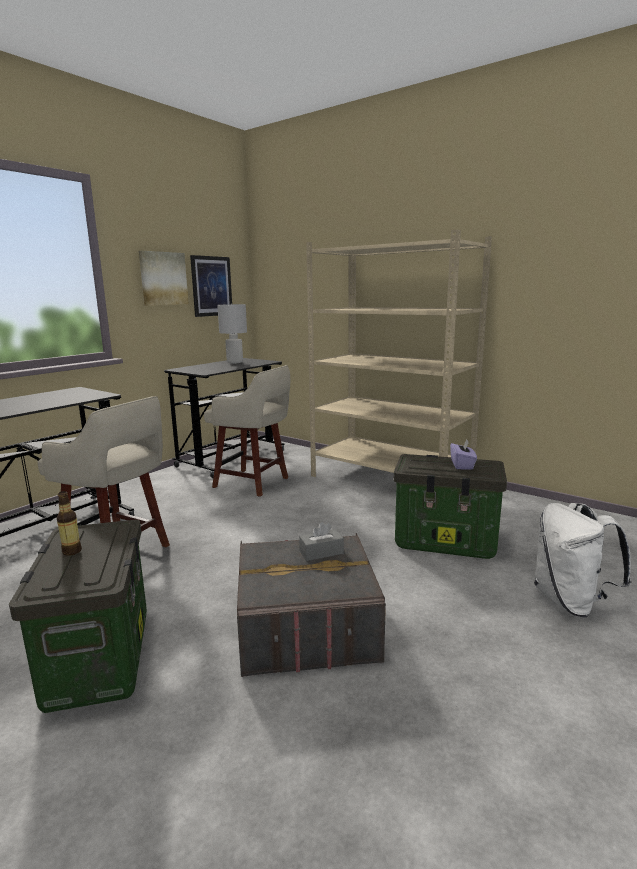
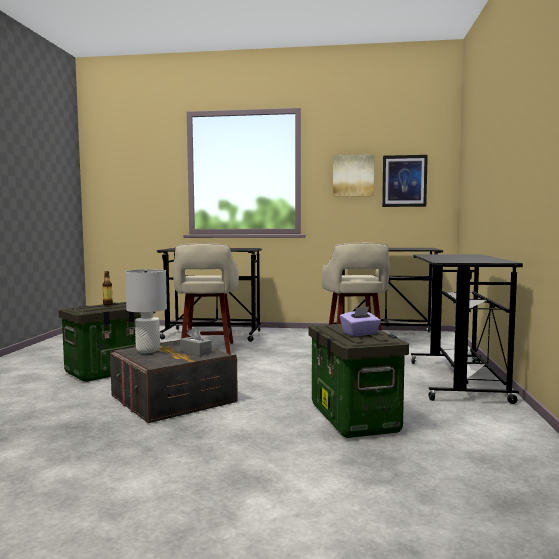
camera: 60 degrees right, 10 degrees down
grey table lamp [217,304,247,364] -> grey table lamp moved to [125,269,167,353]
beige bookcase [306,230,492,477] -> black desk [411,254,523,404]
white backpack [534,503,632,617] -> none

